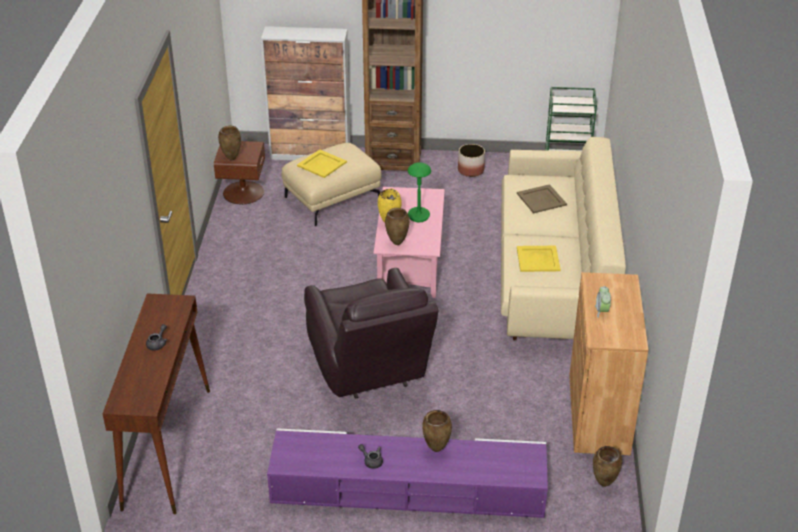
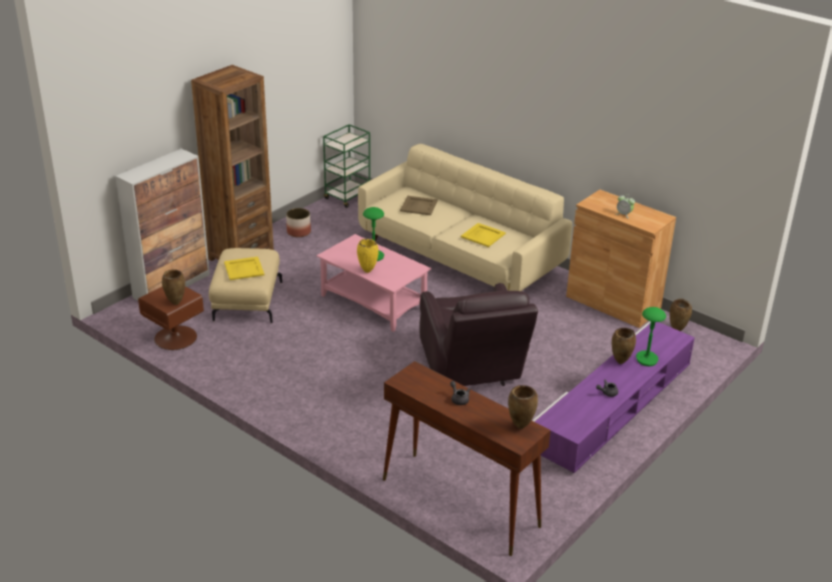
camera: 55 degrees left, 5 degrees down
brown armchair [304,268,439,398] -> brown armchair turned 60 degrees clockwise [419,283,538,386]
brown vase [385,208,409,245] -> brown vase moved to [508,385,538,429]
none -> green table lamp [636,307,666,366]

